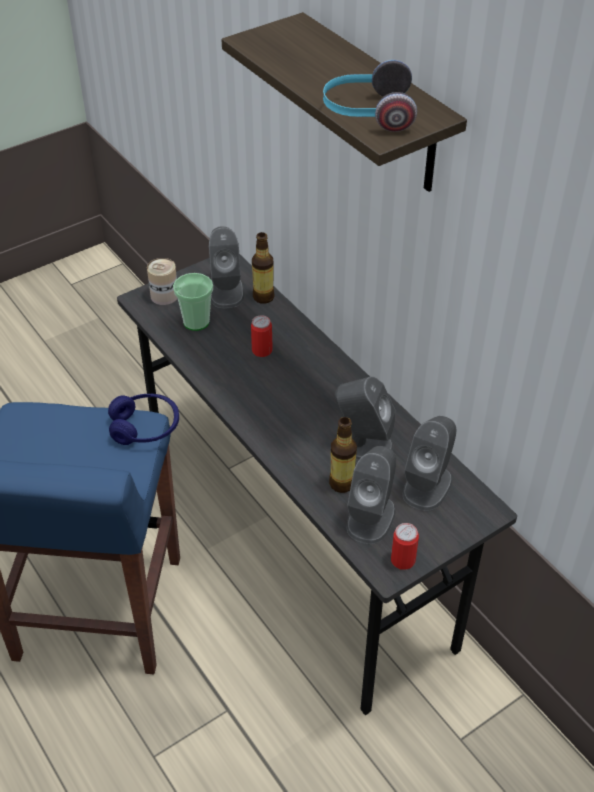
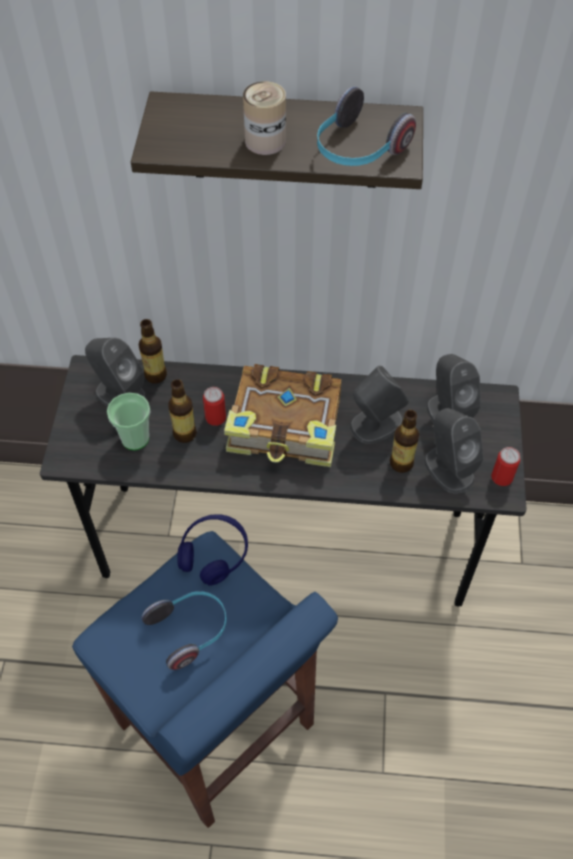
camera: 50 degrees left, 10 degrees up
can [147,258,178,305] -> can moved to [243,81,286,155]
none -> headphones [142,591,227,670]
none -> bottle [168,379,197,443]
none -> book [224,364,342,467]

